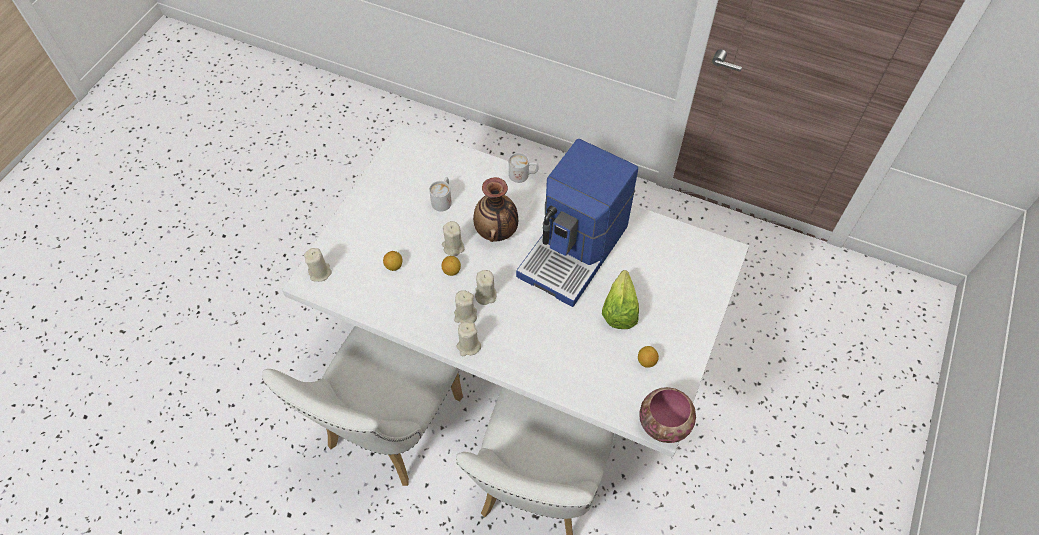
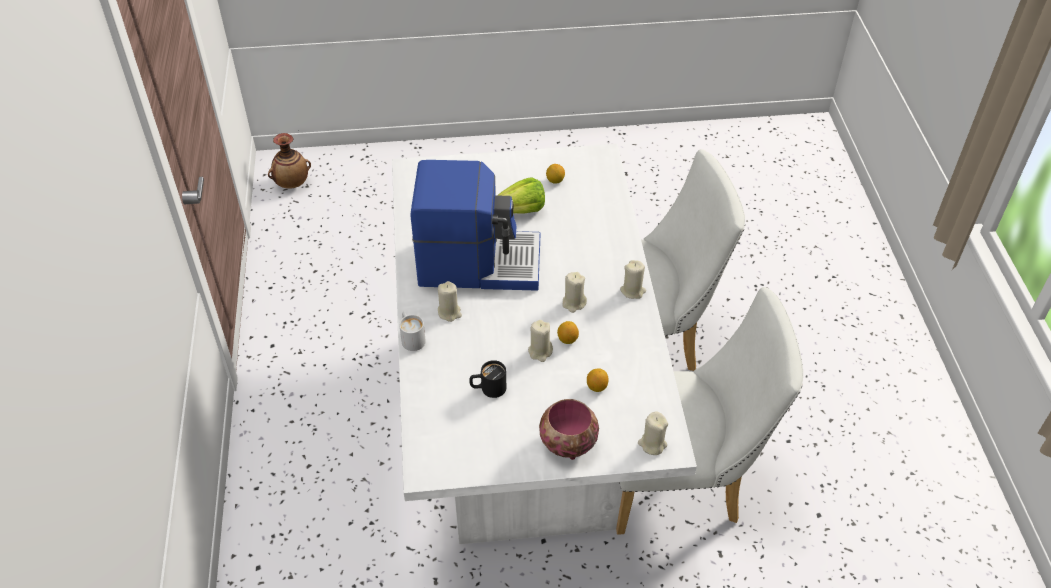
camera: 120 degrees left, 10 degrees down
white mug [429,177,452,211] -> black mug [469,360,506,398]
beige candle [454,290,477,323] -> beige candle moved to [438,281,462,322]
vase [473,177,518,242] -> vase moved to [268,133,311,189]
bowl [639,387,696,443] -> bowl moved to [539,399,599,460]

